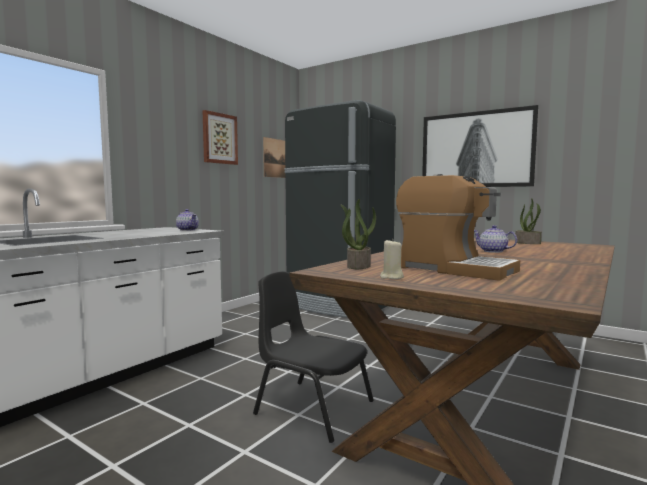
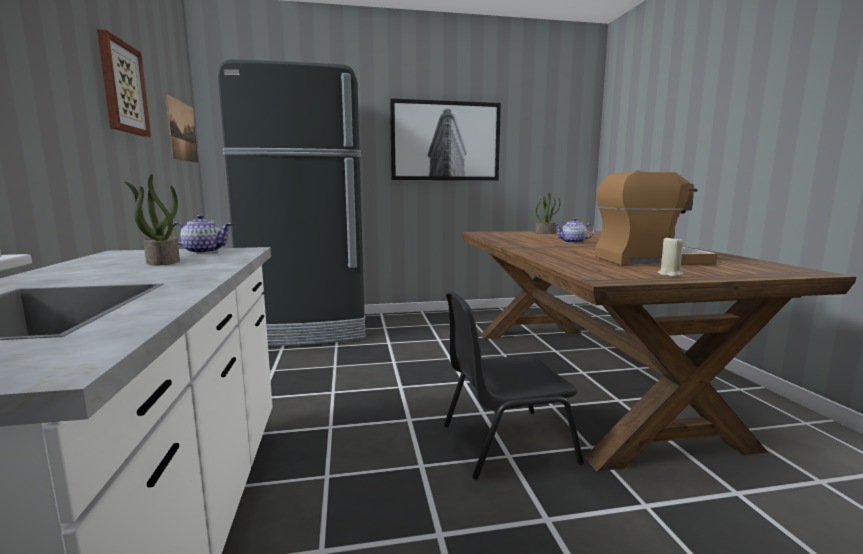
camera: 45 degrees left, 5 degrees up
potted plant [341,199,376,269] -> potted plant moved to [124,174,180,265]

